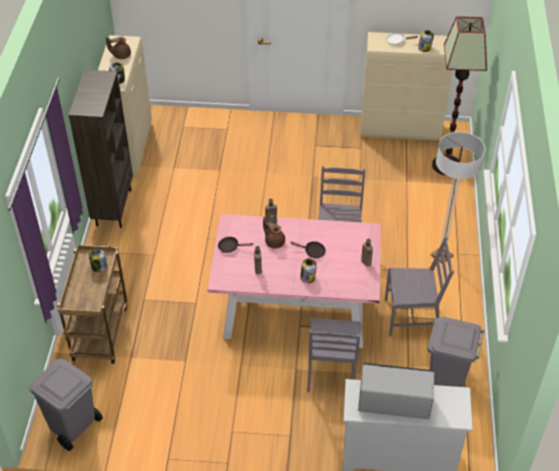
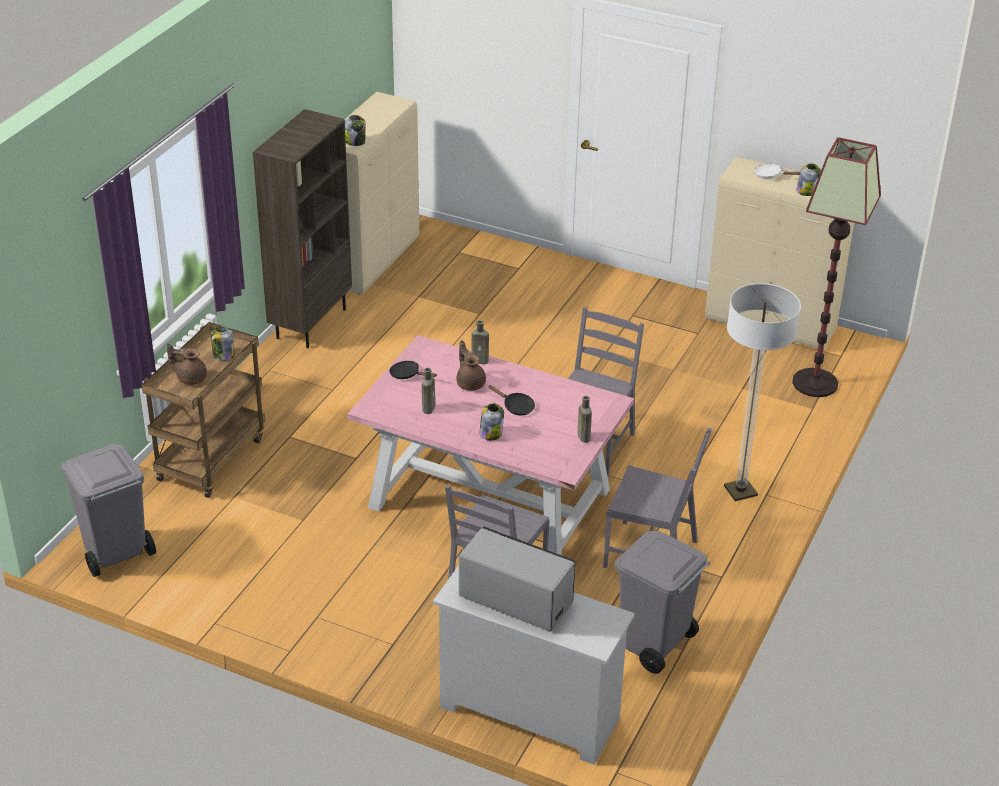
camera: 20 degrees right, 10 degrees down
brown teapot [106,36,131,59] -> brown teapot moved to [167,343,207,385]

